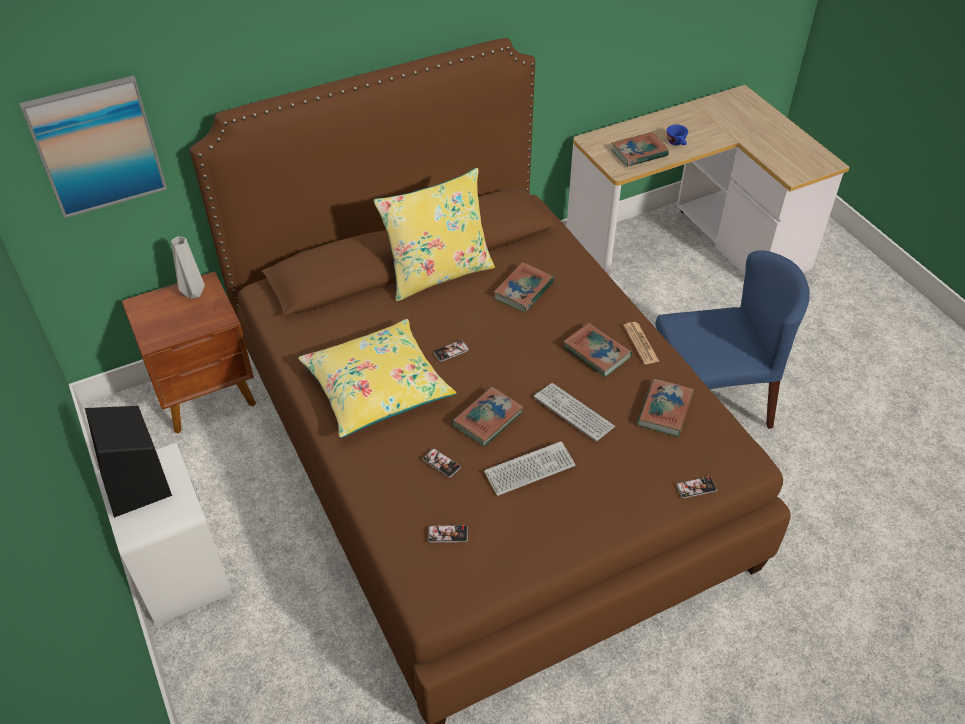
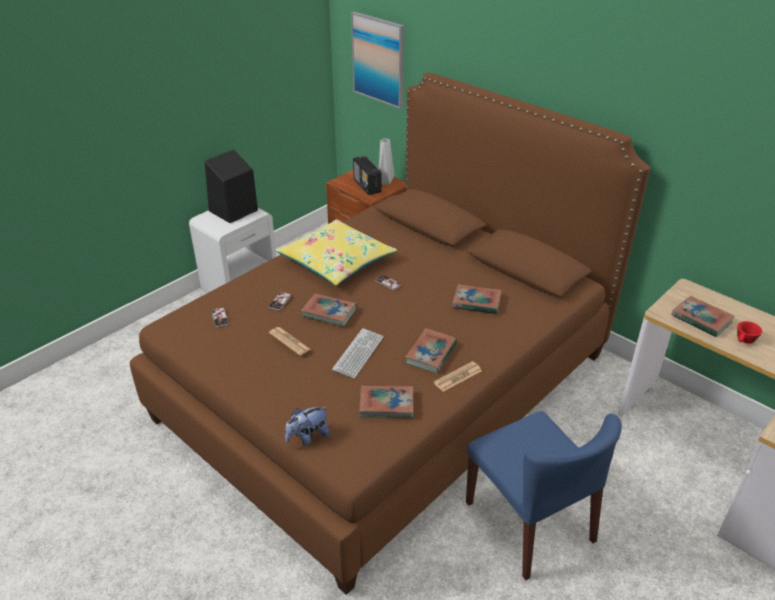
camera: 70 degrees right, 10 degrees down
yellow pillow [373,168,495,301] -> none
keyboard [484,441,575,496] -> newspaper [269,327,311,356]
blue cup [667,124,688,145] -> red cup [737,321,762,344]
phone [676,476,717,498] -> plush toy [285,406,329,446]
none -> radio [353,156,382,195]

